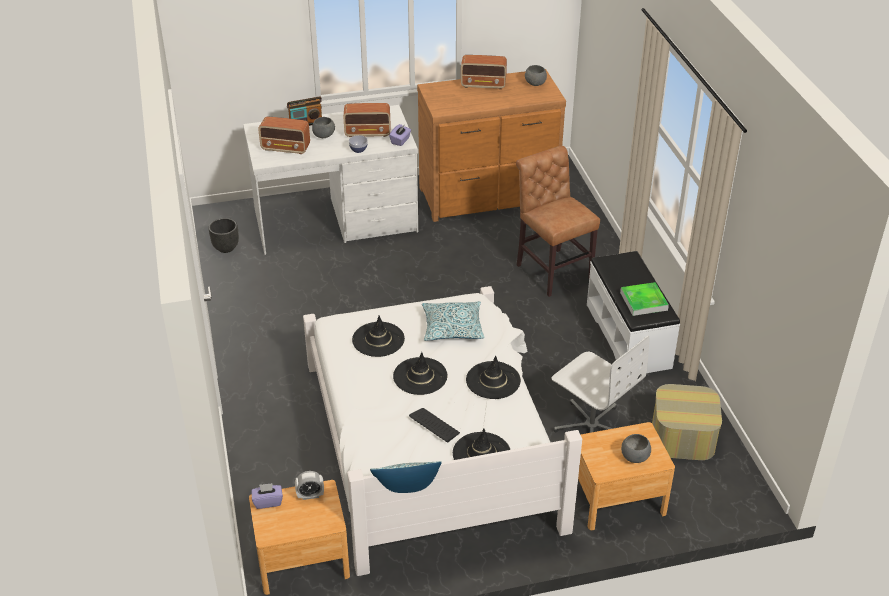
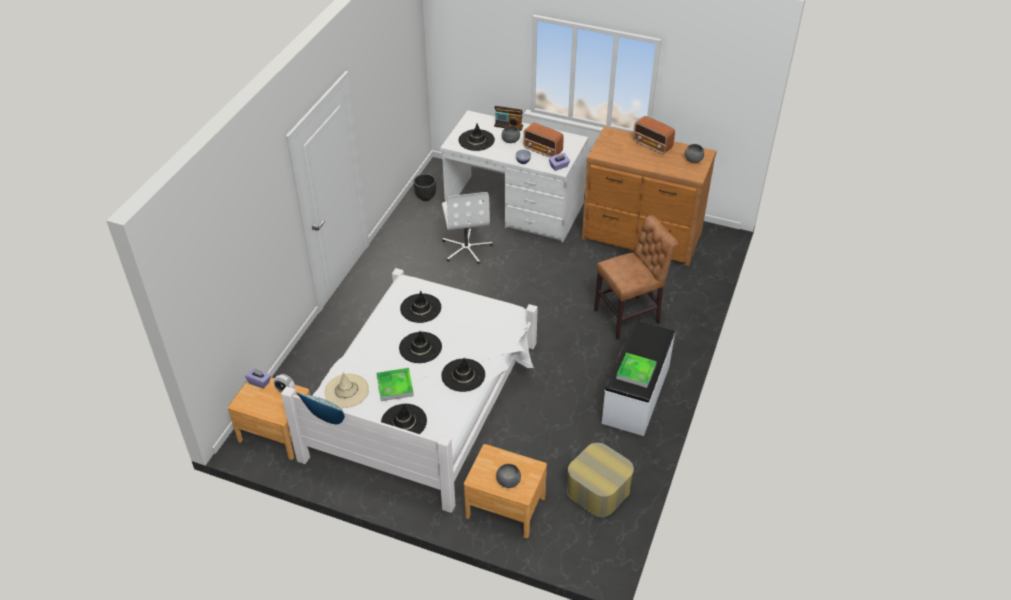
camera: 35 degrees right, 5 degrees up
radio [258,116,310,154] -> black hat [459,123,495,151]
keyboard [409,408,460,442] -> tray [377,368,414,401]
pillow [422,301,484,341] -> none
brown chair [516,146,600,297] -> brown chair turned 60 degrees clockwise [594,215,679,340]
white office chair [551,336,649,433] -> white office chair moved to [442,192,493,264]
none -> beige hat [324,372,369,408]

